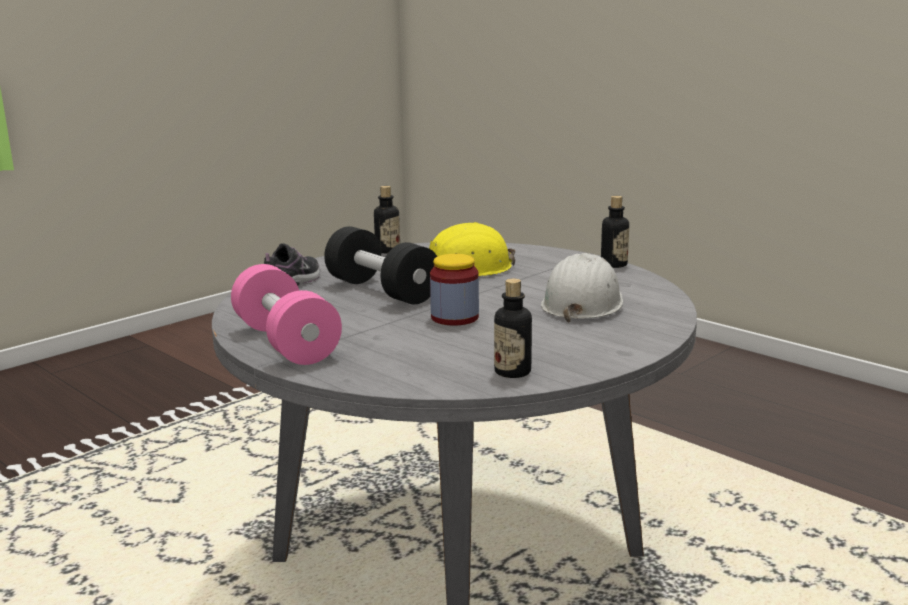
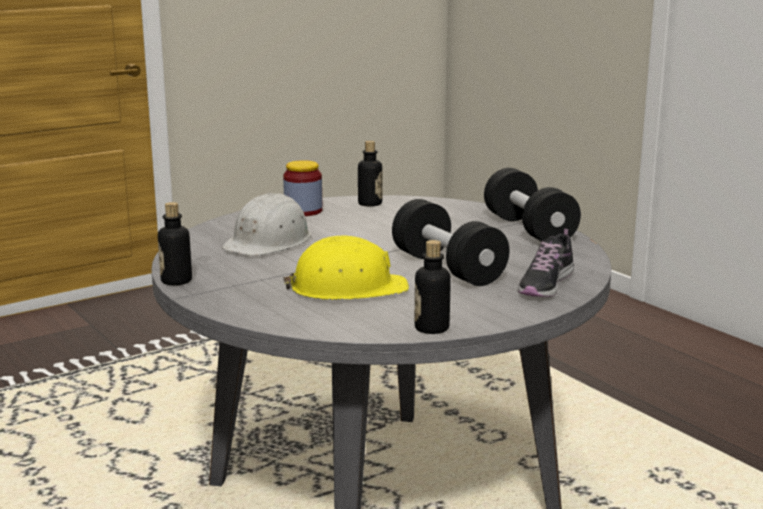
camera: 170 degrees left, 0 degrees up
pink dumbbell [231,264,342,365] -> black dumbbell [484,168,581,242]
jar [430,254,479,326] -> jar moved to [283,160,322,216]

